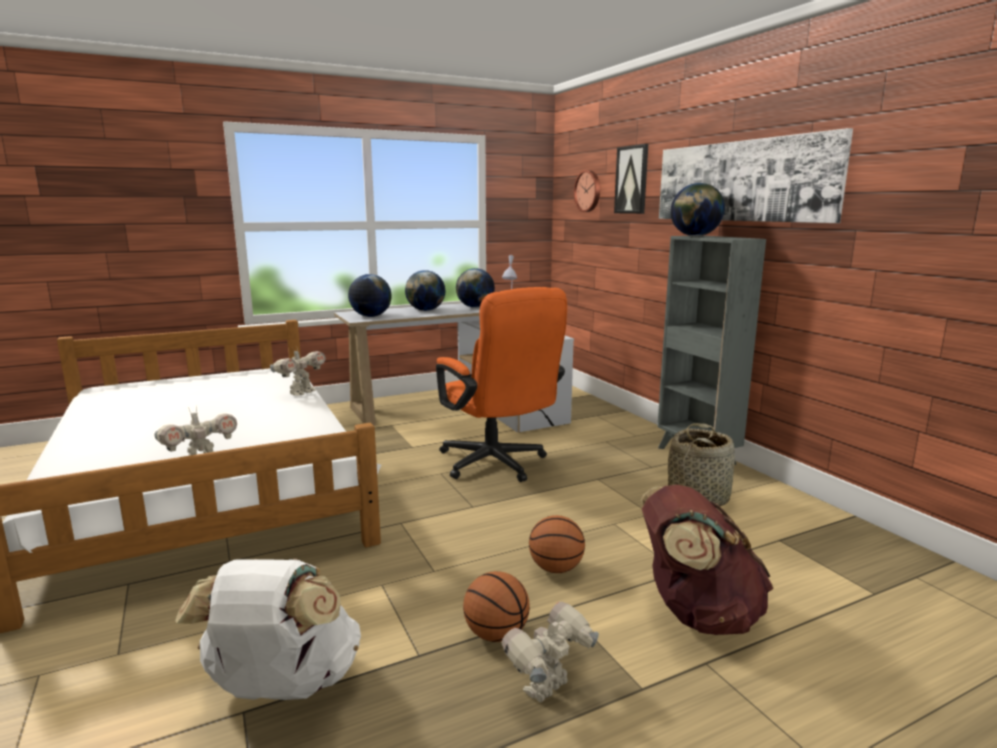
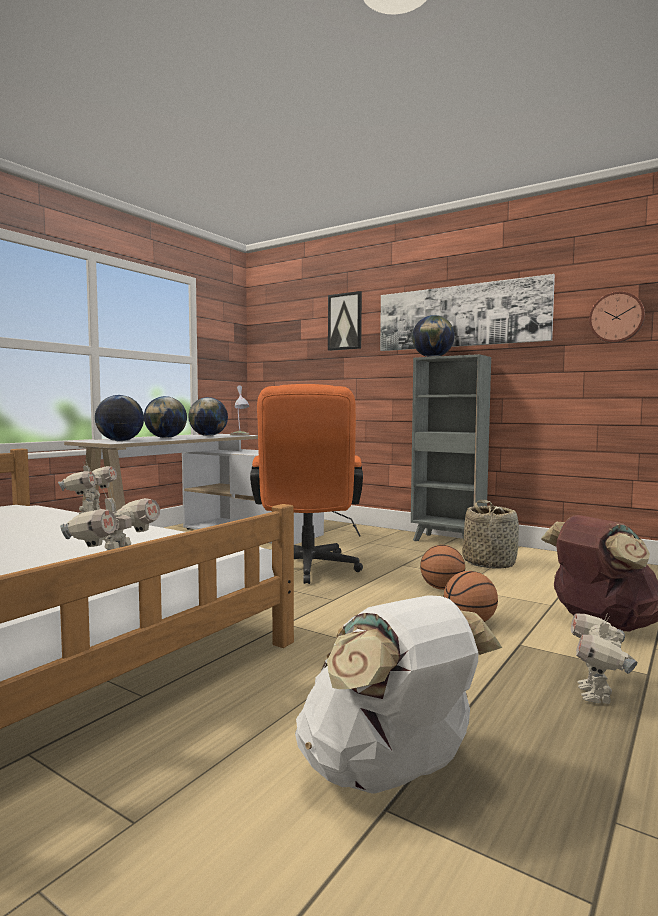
camera: 30 degrees left, 10 degrees down
orange office chair [436,287,567,482] -> orange office chair turned 60 degrees clockwise [250,384,363,584]
basketball [463,571,530,642] -> basketball moved to [420,545,465,590]
wall clock [574,170,600,212] -> wall clock moved to [589,291,645,343]

